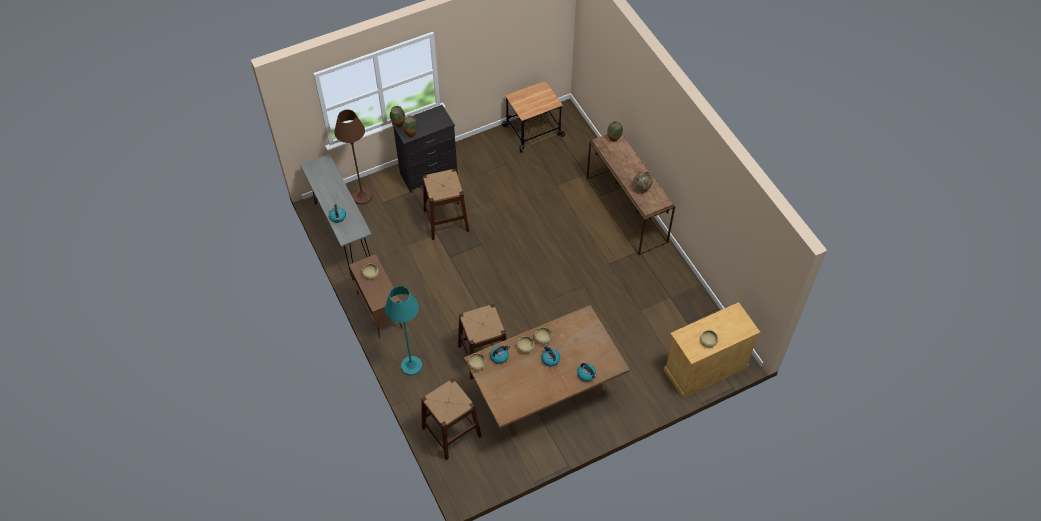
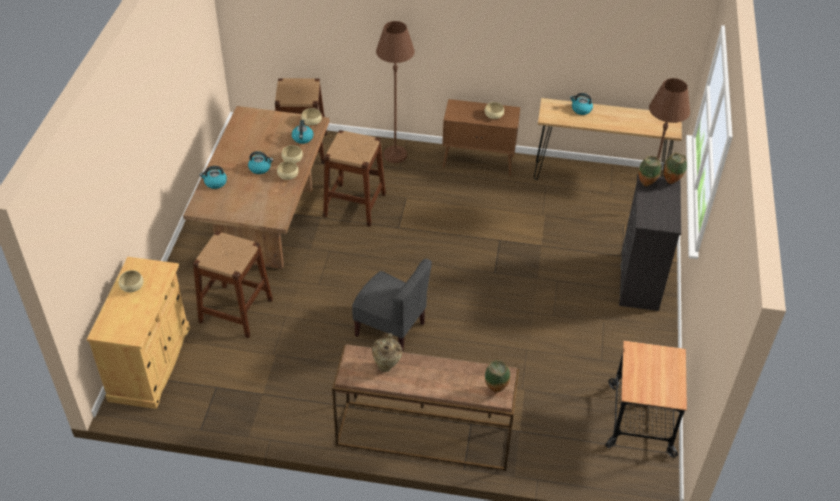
camera: 125 degrees right, 10 degrees down
grey console table [300,154,372,275] -> brown console table [534,98,682,180]
turquoise floor lamp [385,286,422,376] -> brown floor lamp [376,21,415,163]
brown stool [423,169,469,240] -> brown stool moved to [193,231,273,338]
none -> grey chair [352,259,432,352]

